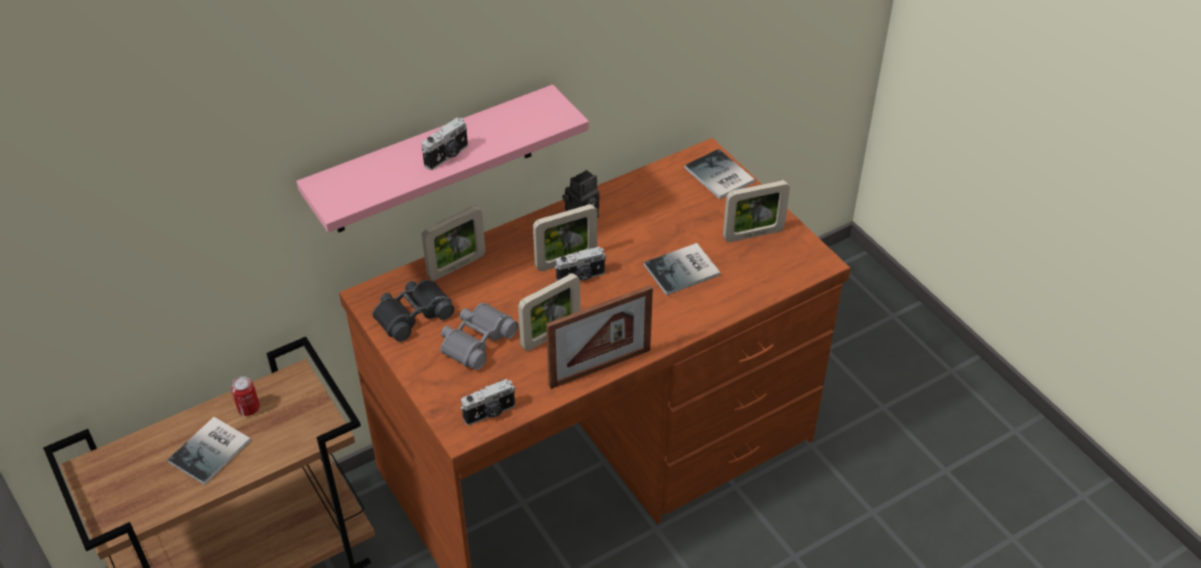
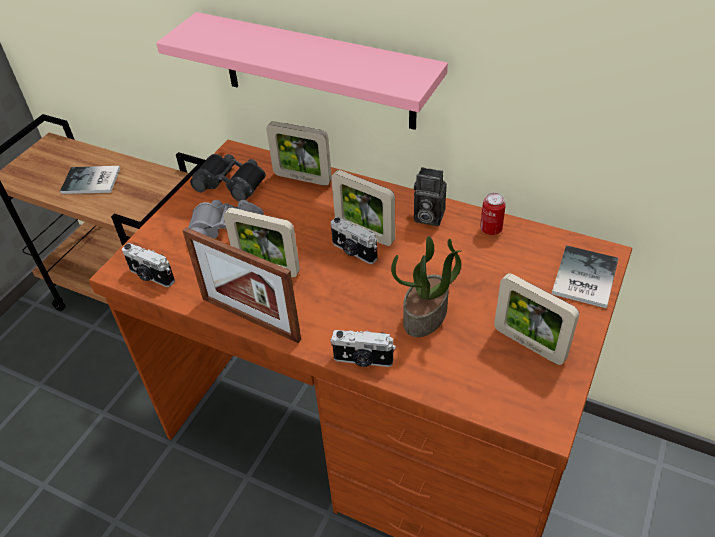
camera: 60 degrees right, 0 degrees up
can [231,376,260,416] -> can moved to [480,193,506,235]
camera [421,118,468,170] -> camera moved to [330,330,396,367]
book [644,243,720,295] -> potted plant [391,236,461,337]

